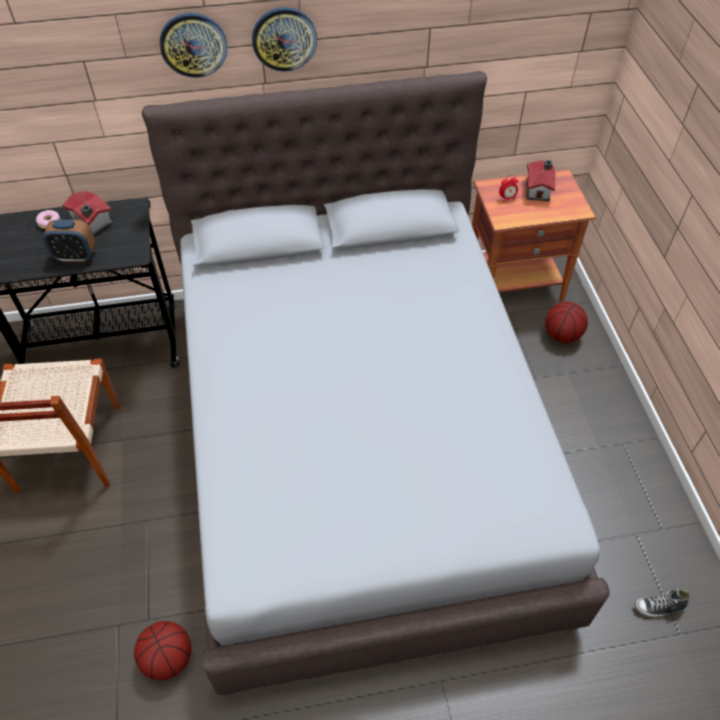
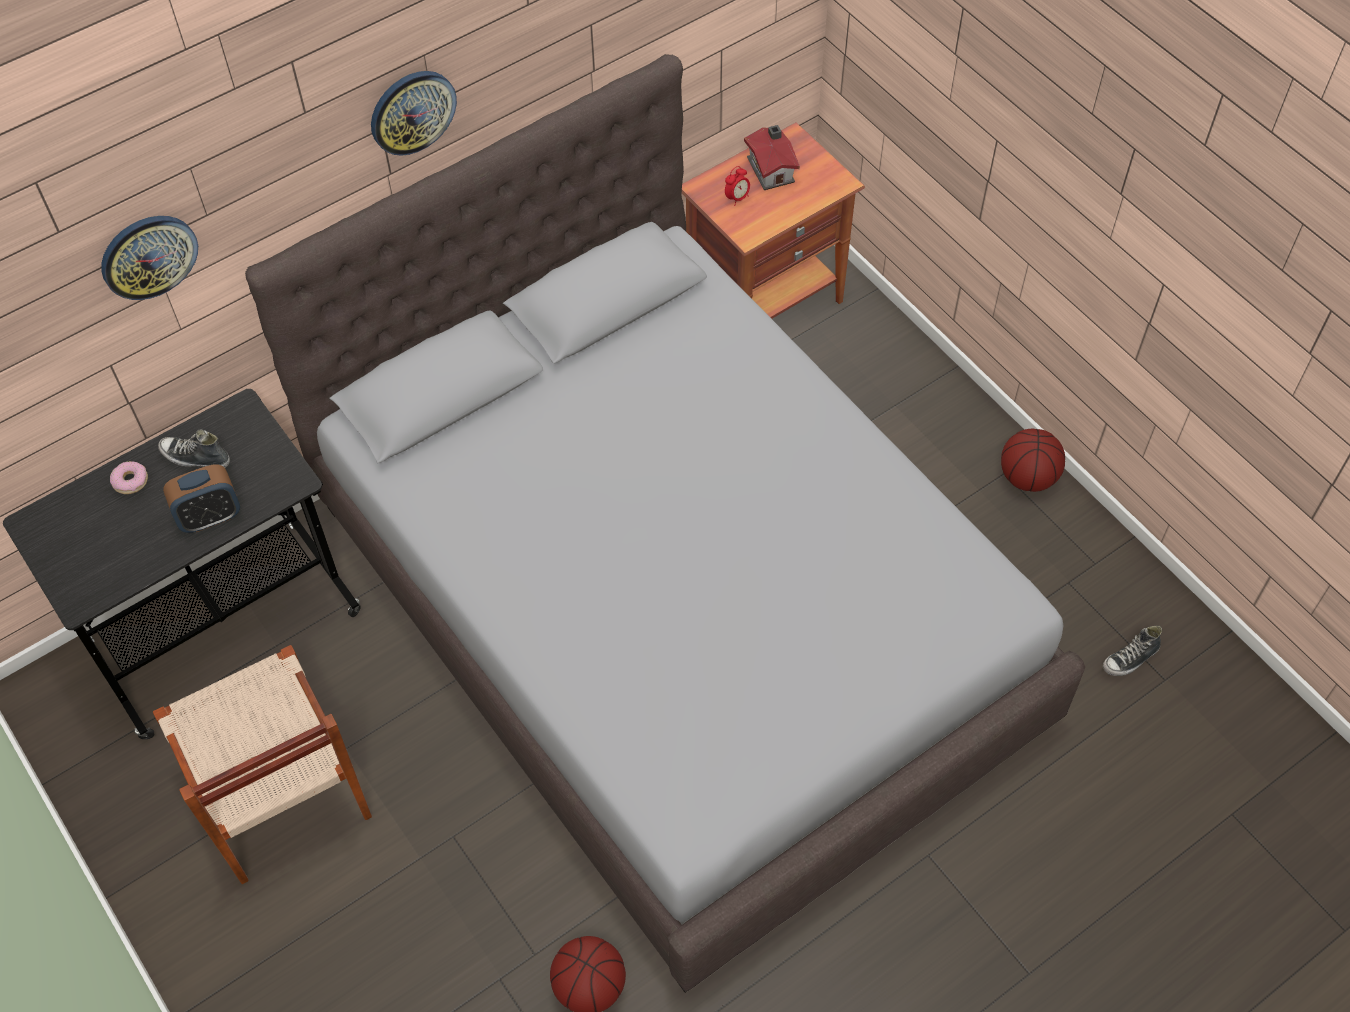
camera: 25 degrees left, 5 degrees up
toy house [62,191,113,236] -> shoe [158,430,230,468]
wall clock [160,13,227,78] -> wall clock moved to [101,216,198,300]
basketball [545,301,588,343] -> basketball moved to [1001,429,1065,492]

